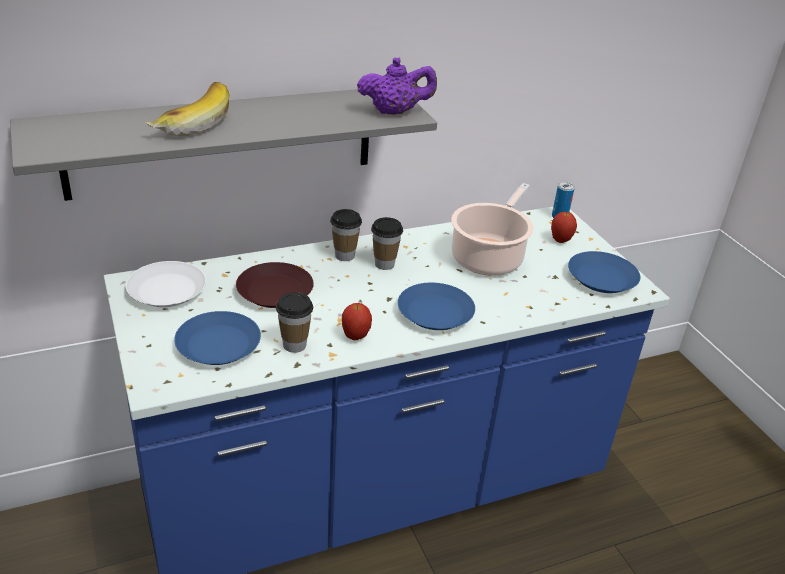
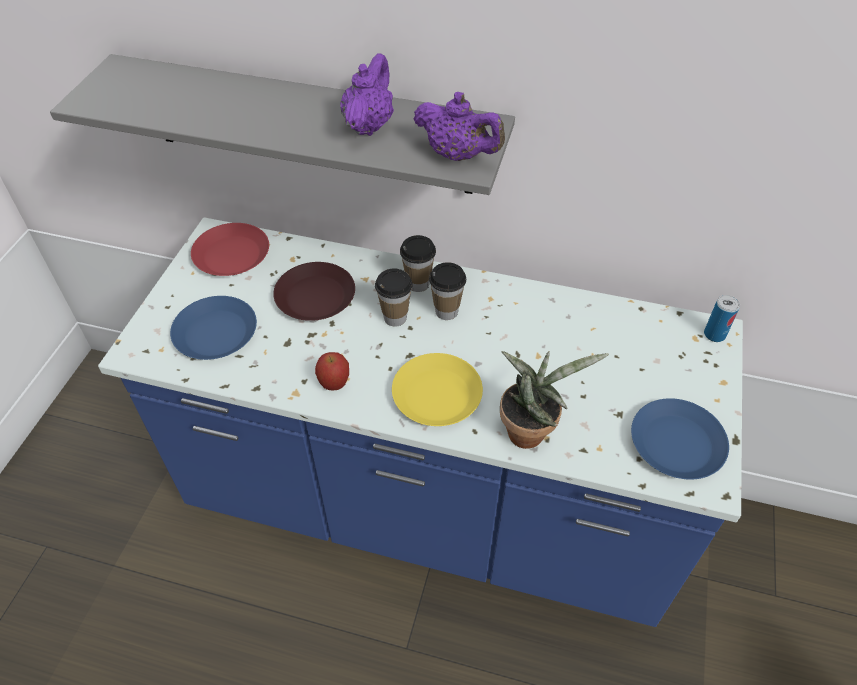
camera: 40 degrees right, 15 degrees up
white plate [126,261,206,307] -> red plate [191,223,269,276]
banana [145,82,229,136] -> none
cup [276,292,313,353] -> cup moved to [375,269,413,327]
blue plate [398,283,475,330] -> yellow plate [392,353,483,426]
cooking pot [451,183,534,276] -> none
apple [551,212,577,243] -> none
none -> purple teapot [340,53,394,136]
none -> potted plant [500,351,609,449]

